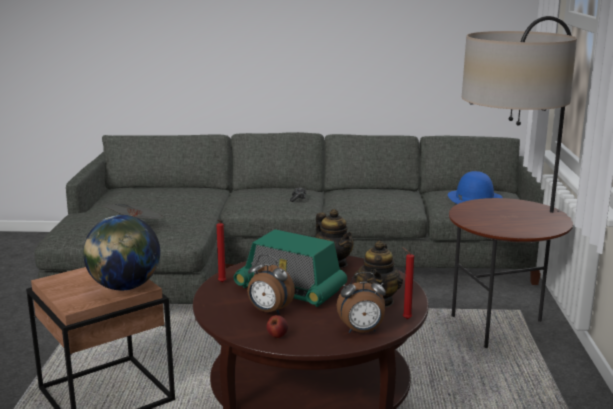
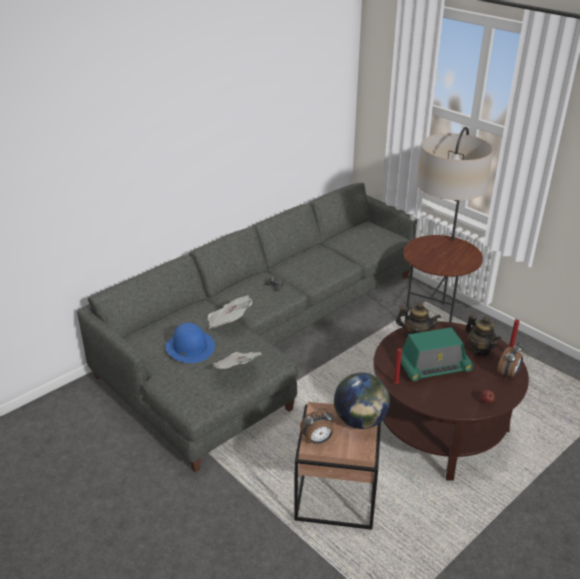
camera: 45 degrees left, 15 degrees up
alarm clock [247,254,295,315] -> alarm clock moved to [300,408,334,444]
blue hat [448,171,503,204] -> blue hat moved to [165,323,215,363]
none -> newspaper [208,295,252,329]

